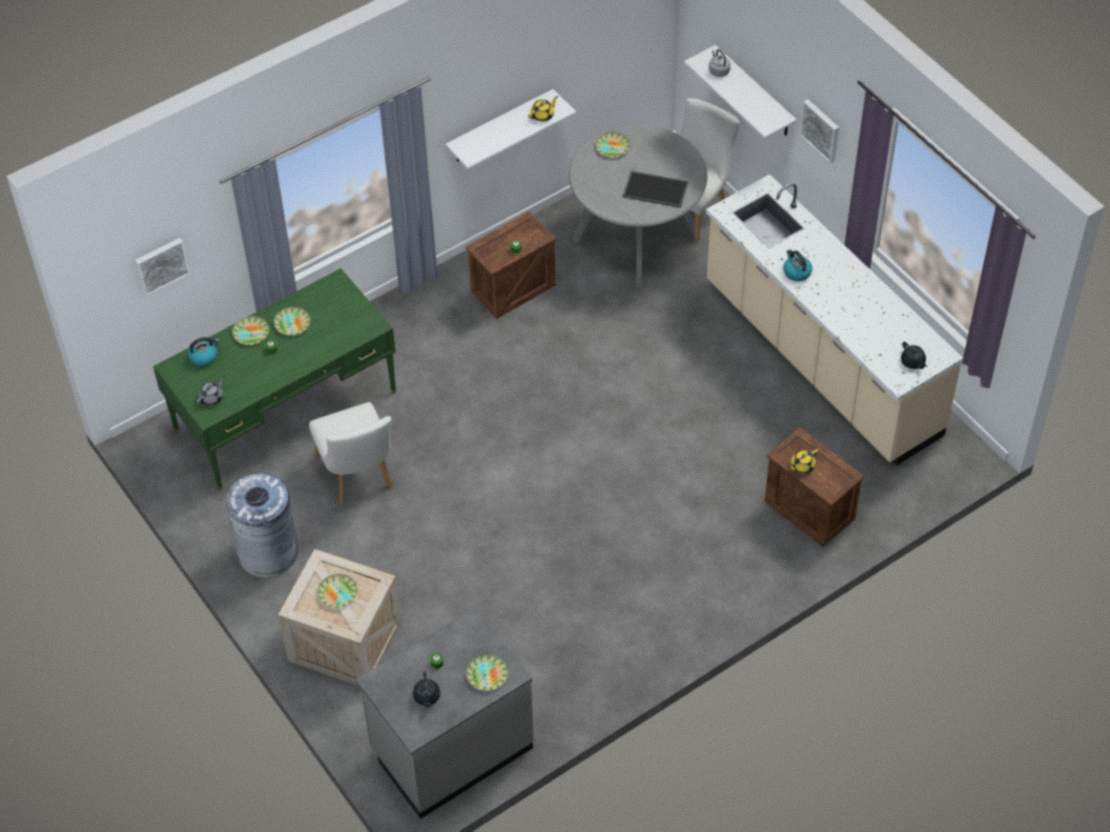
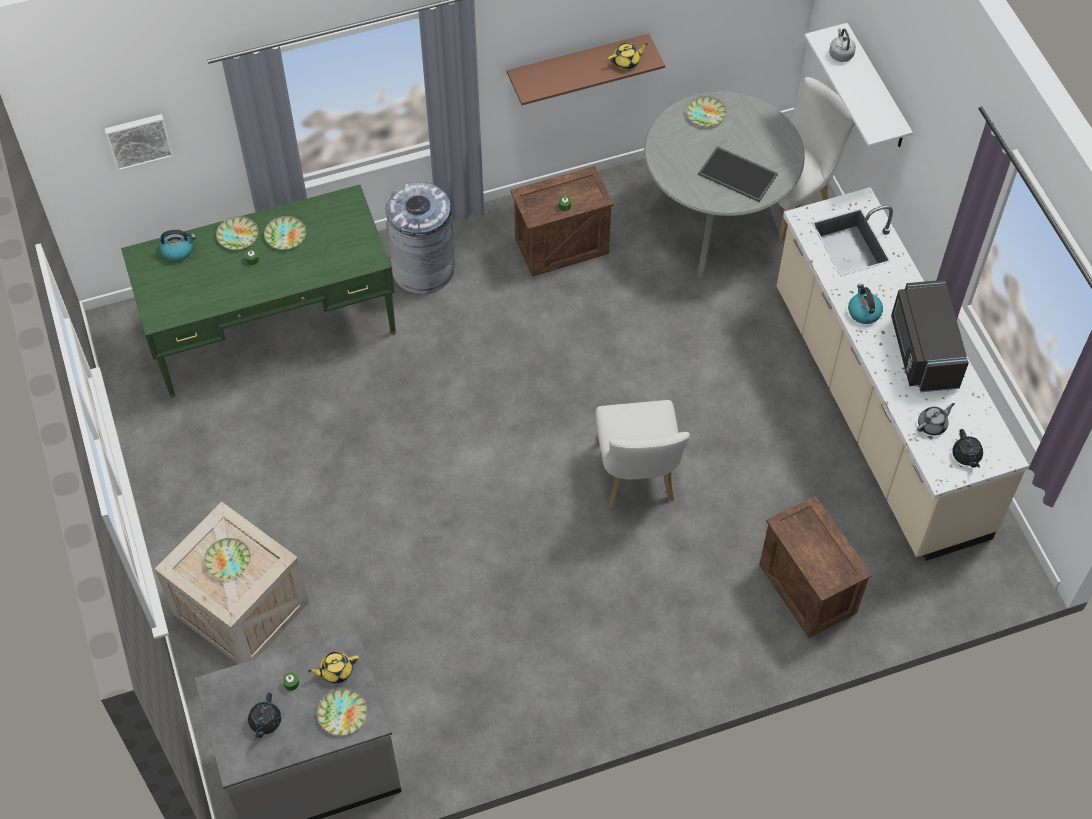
camera: 15 degrees right, 5 degrees up
grey teapot [197,376,225,405] -> grey teapot moved to [917,403,955,436]
grey trash can [227,473,298,578] -> grey trash can moved to [386,182,455,294]
white chair [309,402,393,504] -> white chair moved to [595,400,690,507]
white shelf [446,89,576,169] -> brown shelf [507,34,665,105]
yellow teapot [787,449,818,474] -> yellow teapot moved to [308,652,359,683]
picture [800,99,839,163] -> none
none -> black microwave [891,280,969,392]

